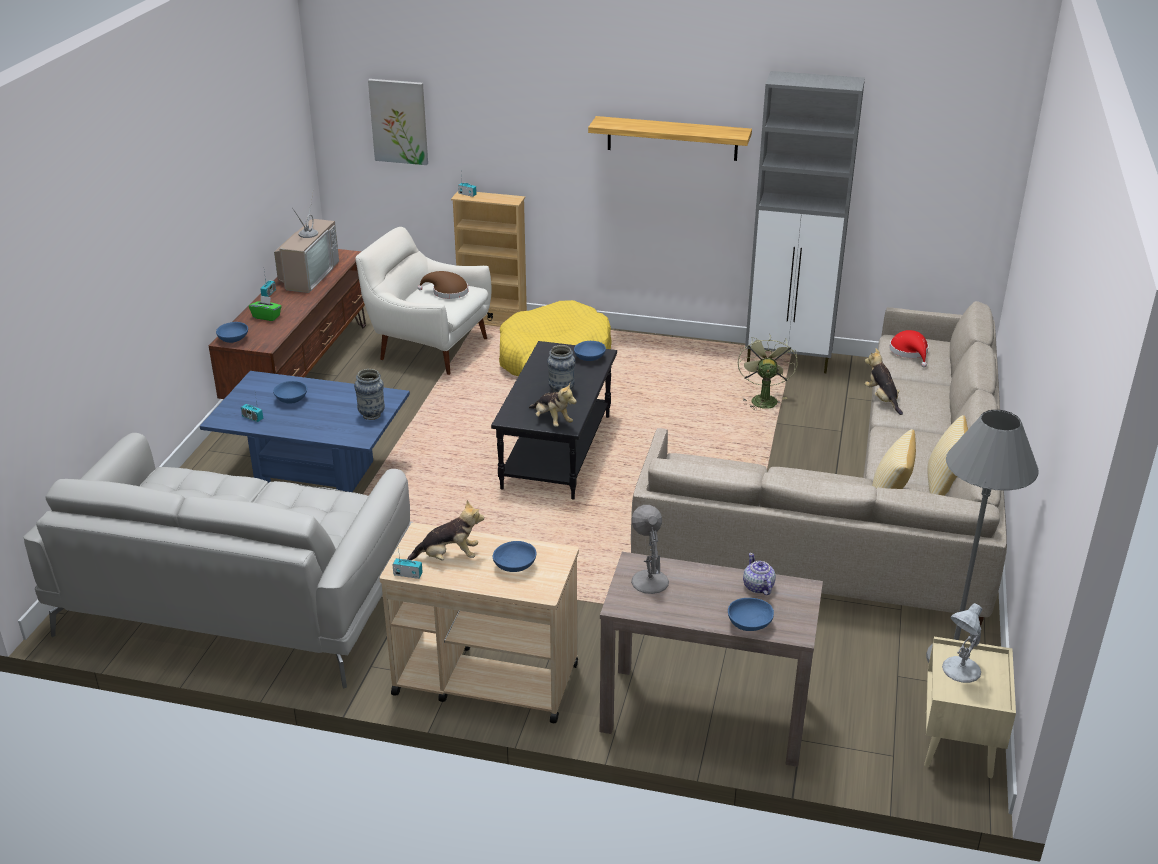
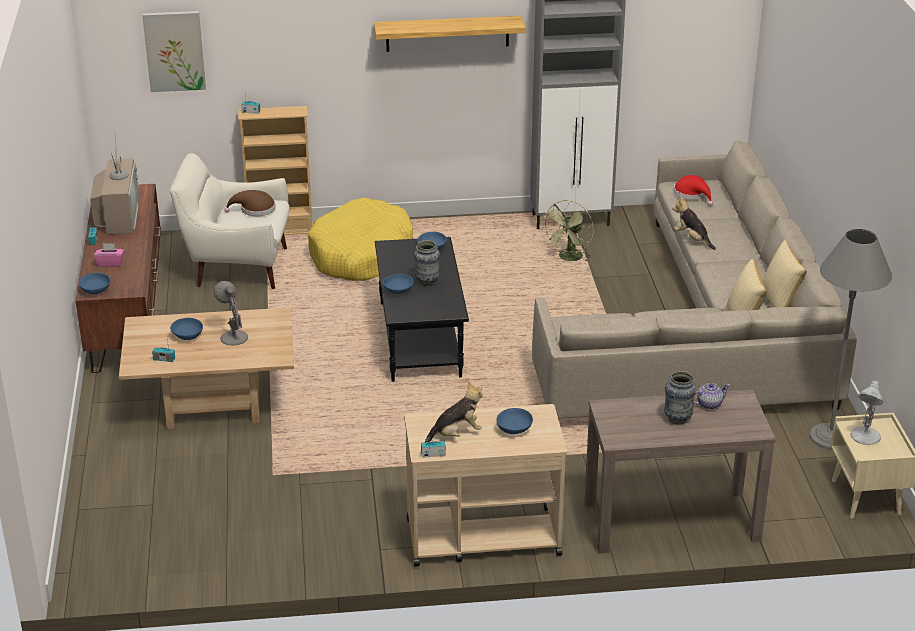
camera: 20 degrees left, 0 degrees up
grey sofa [23,433,413,688] -> none
blue coffee table [200,371,410,492] -> beige coffee table [119,307,294,429]
green tissue box [249,296,282,321] -> pink tissue box [94,243,124,267]
vase [354,369,385,420] -> vase moved to [664,371,696,424]
plush toy [529,384,577,427] -> none
grey table lamp [631,505,669,594] -> grey table lamp moved to [214,281,248,346]
blue bowl [728,598,774,631] -> blue bowl moved to [383,274,414,294]
green fan [738,334,798,410] -> green fan turned 135 degrees counterclockwise [542,200,594,262]
teapot [743,553,776,595] -> teapot turned 105 degrees clockwise [693,383,730,410]

